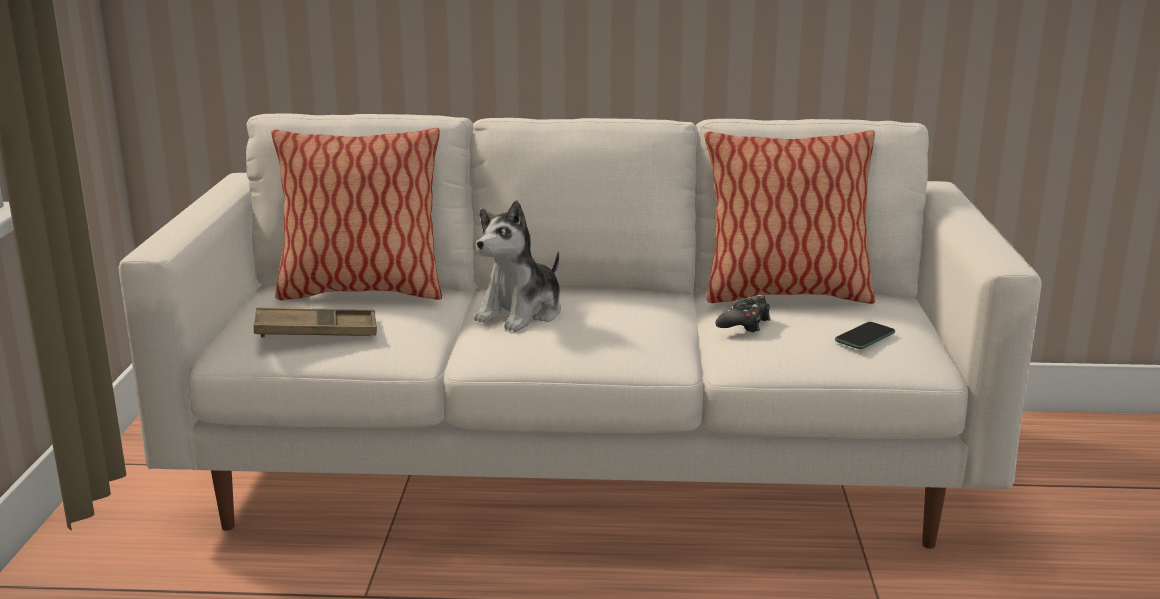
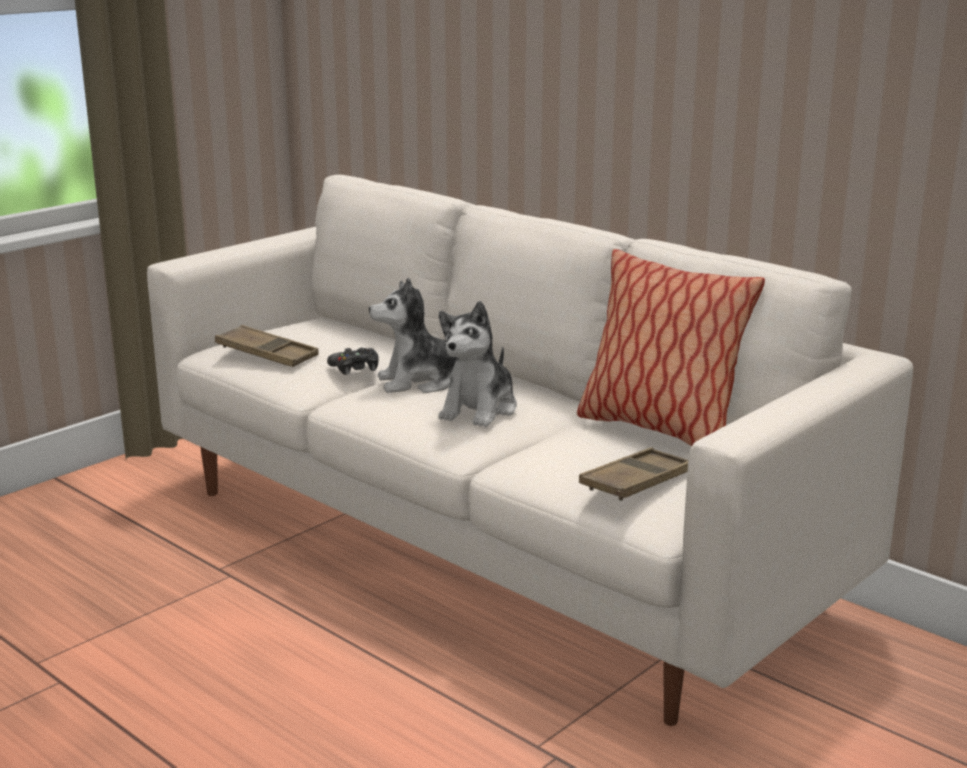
camera: 40 degrees right, 0 degrees up
pillow [271,128,442,300] -> none
black game controller [715,296,771,332] -> black game controller moved to [327,348,379,375]
phone [835,322,895,349] -> brown tray [579,447,688,501]
none -> plush toy [438,301,517,427]

